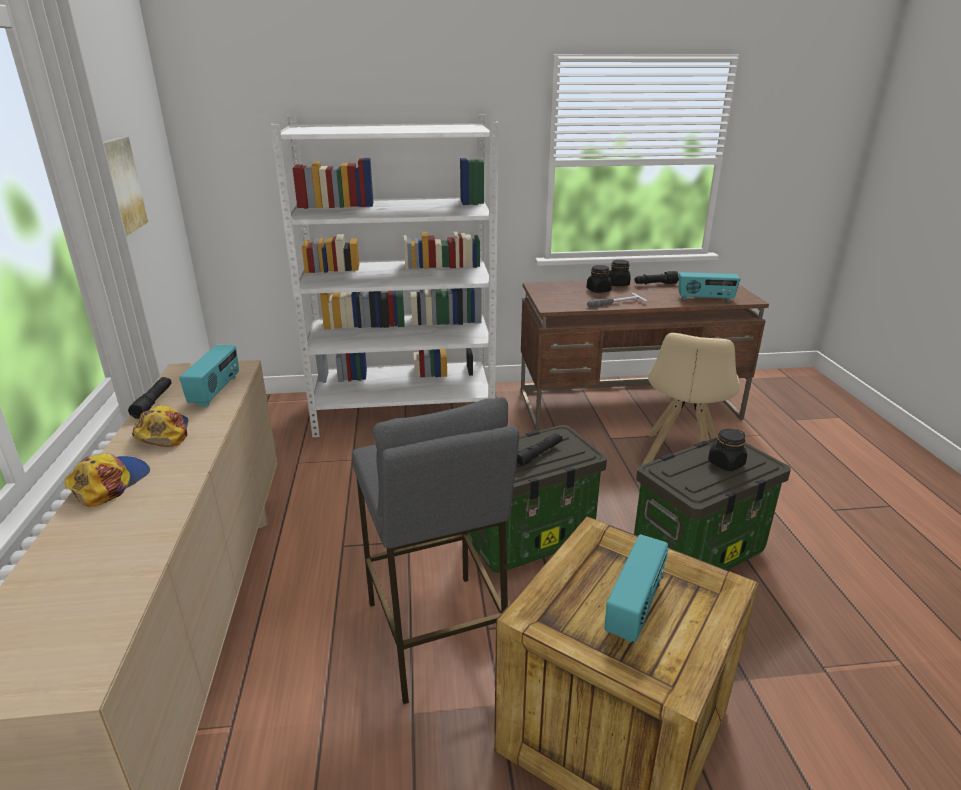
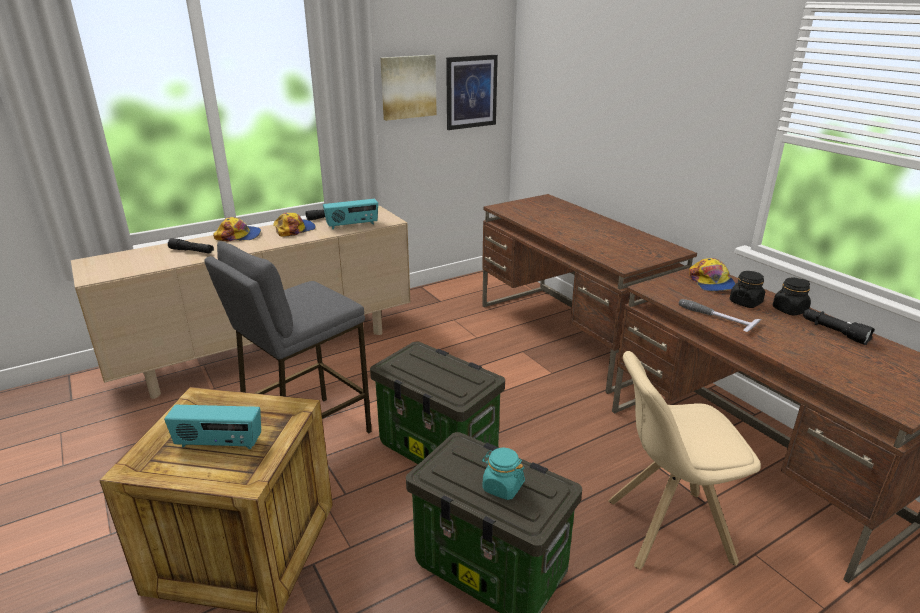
camera: 65 degrees right, 0 degrees up
white bookcase [270,114,499,437] -> brown desk [482,194,697,394]
black flashlight [516,433,563,467] -> black flashlight moved to [168,238,214,253]
radio [678,272,740,302] -> none
black jar [708,429,747,471] -> turquoise jar [482,448,525,500]
none -> picture [446,55,498,130]
none -> cap [689,258,735,292]

